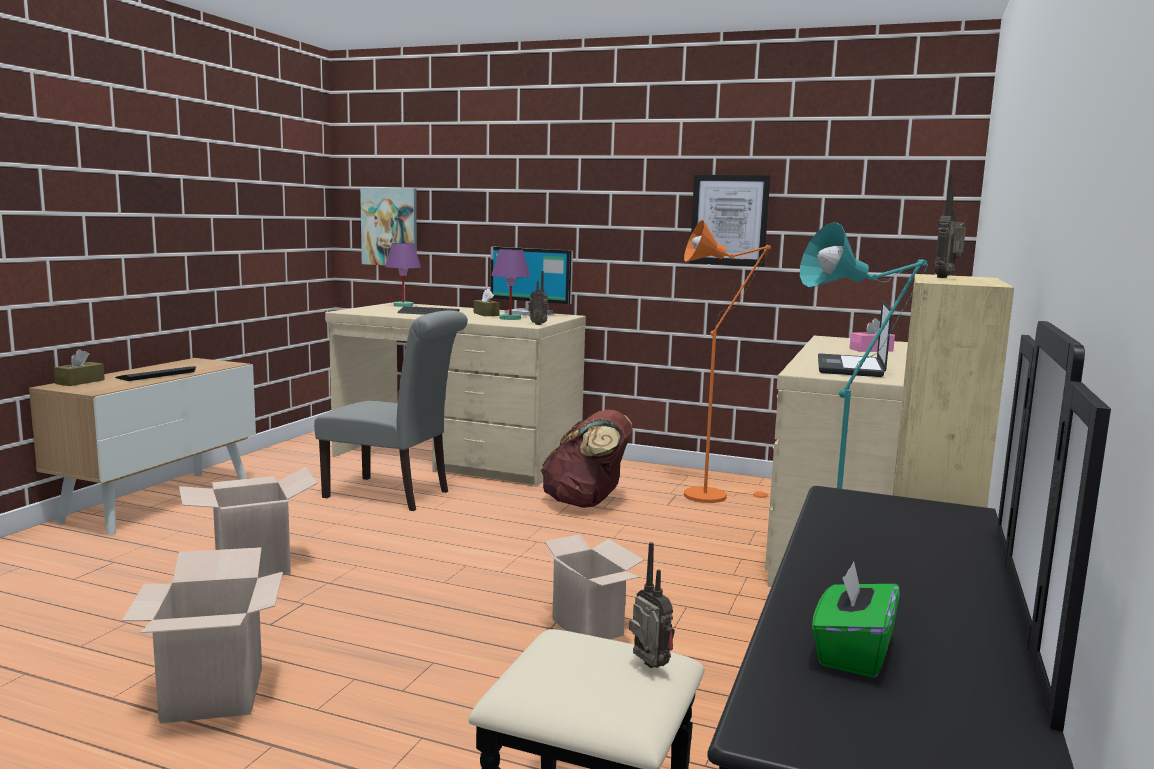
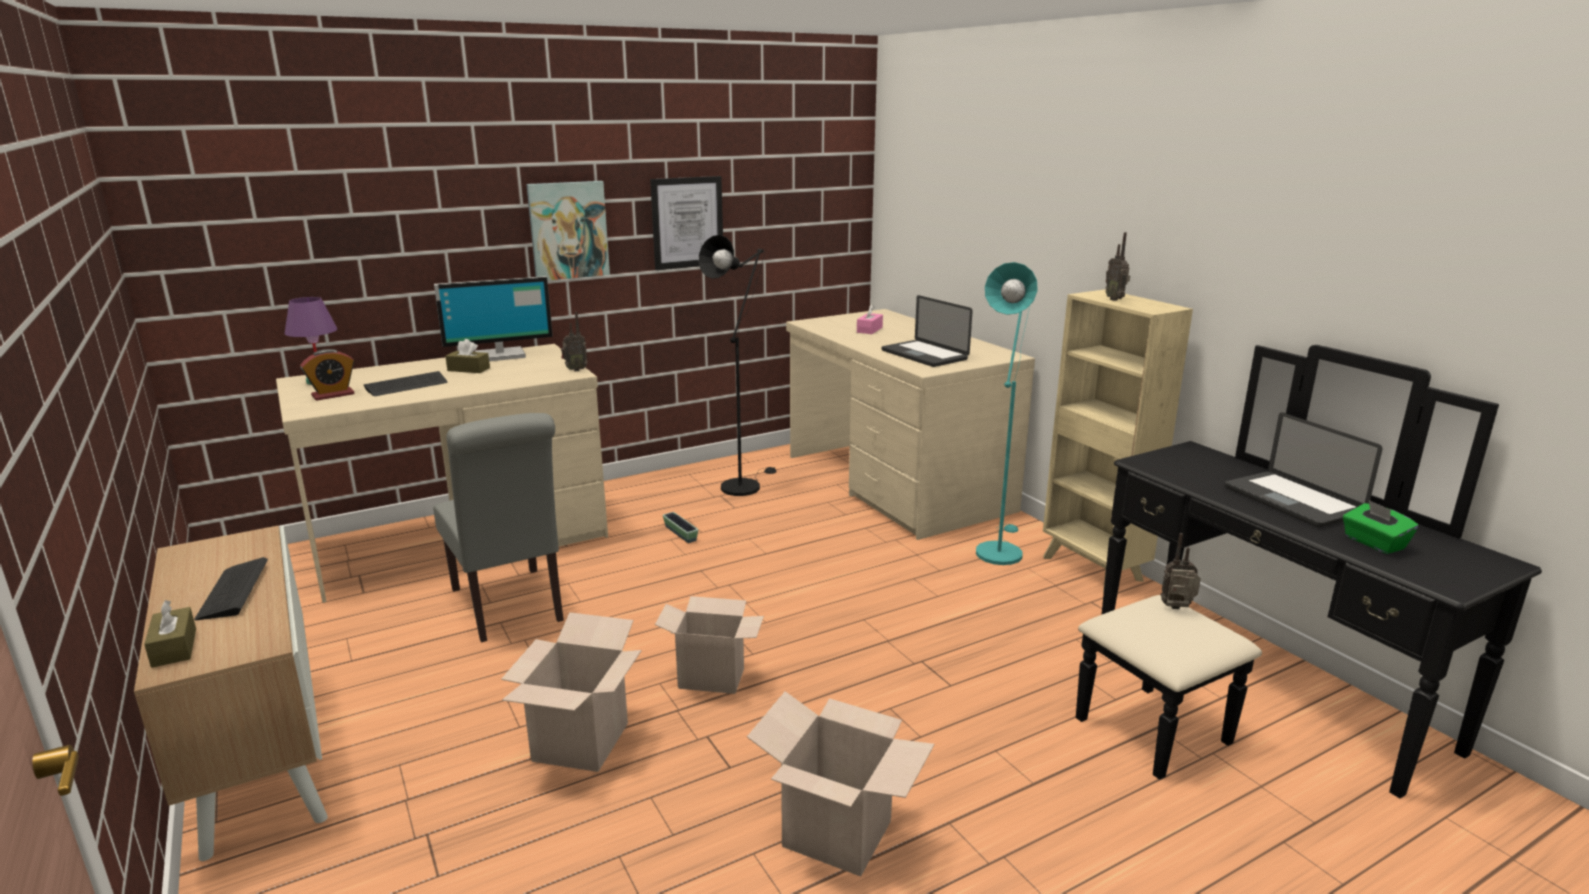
camera: 50 degrees left, 10 degrees up
grey chair [314,310,468,511] -> grey chair turned 90 degrees clockwise [433,413,564,642]
picture [360,187,417,265] -> picture moved to [526,181,610,281]
purple table lamp [491,249,530,320] -> none
cardboard box [539,534,644,639] -> cardboard box moved to [655,596,764,694]
brown backpack [541,410,633,508] -> planter [663,512,698,543]
orange floor lamp [684,220,771,503] -> black floor lamp [699,235,777,496]
none -> alarm clock [300,349,354,401]
none -> laptop [1225,412,1383,528]

